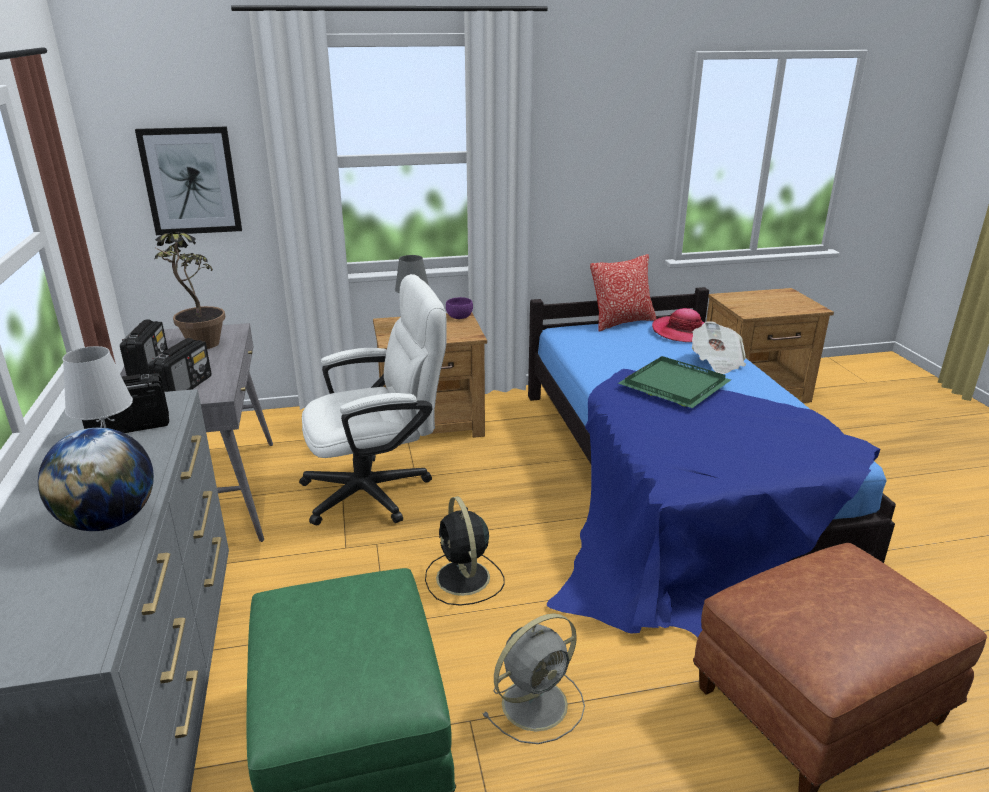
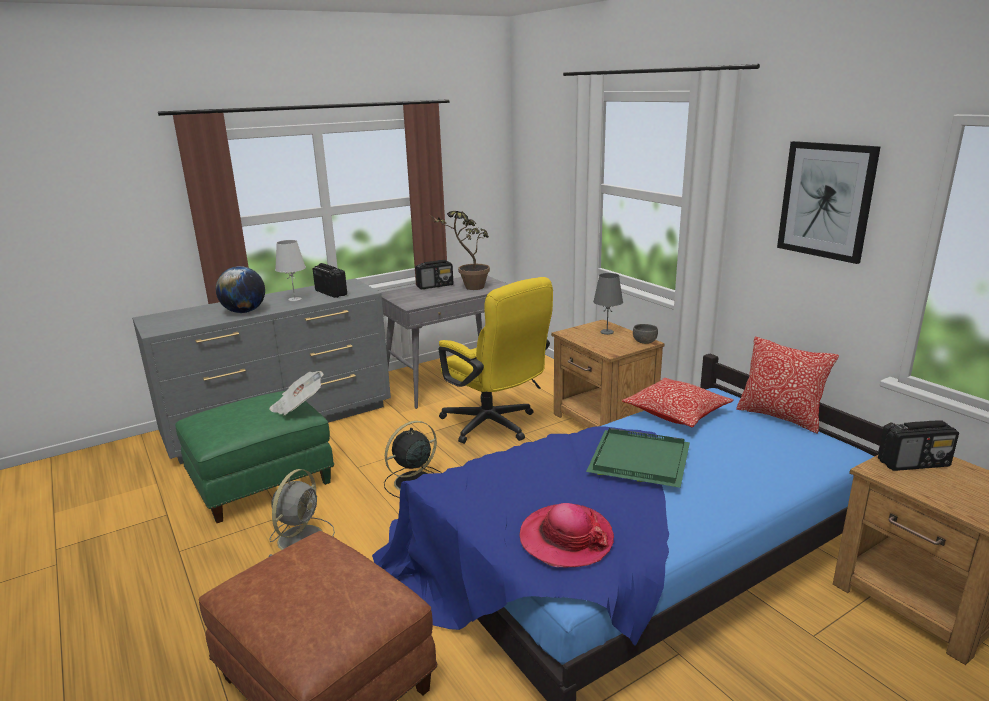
camera: 70 degrees right, 5 degrees down
picture [135,126,242,235] -> picture moved to [777,141,880,264]
radio [148,338,211,392] -> radio moved to [878,421,959,471]
white office chair [299,274,447,525] -> yellow office chair [439,277,553,444]
purple bowl [446,297,473,319] -> grey bowl [633,324,658,344]
grey fan [483,613,585,744] -> grey fan turned 105 degrees counterclockwise [269,469,335,557]
hat [652,308,704,342] -> hat moved to [520,503,614,567]
newspaper [692,321,746,374] -> newspaper moved to [269,371,324,416]
none -> pillow [622,378,734,427]

